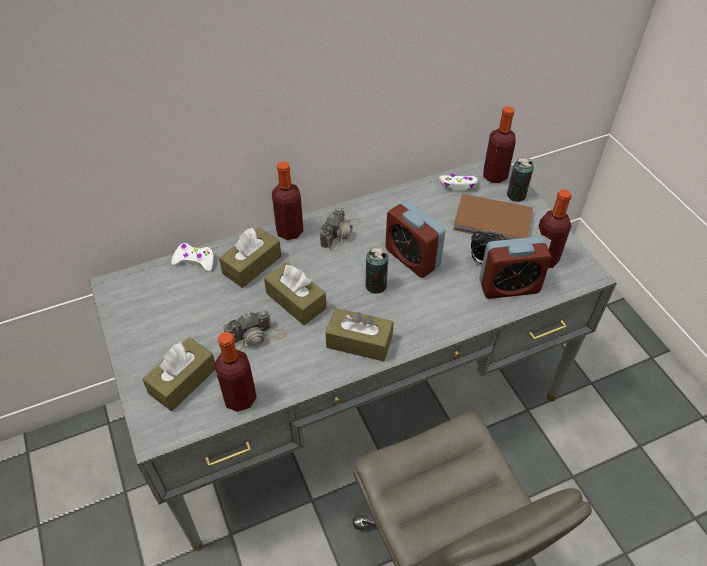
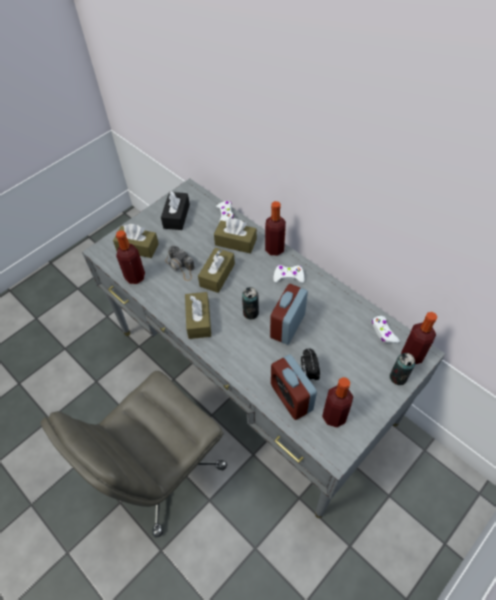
camera: 70 degrees right, 5 degrees up
camera [320,207,361,252] -> white game controller [273,265,304,283]
brown book [453,194,533,240] -> none
none -> black tissue box [161,191,190,230]

